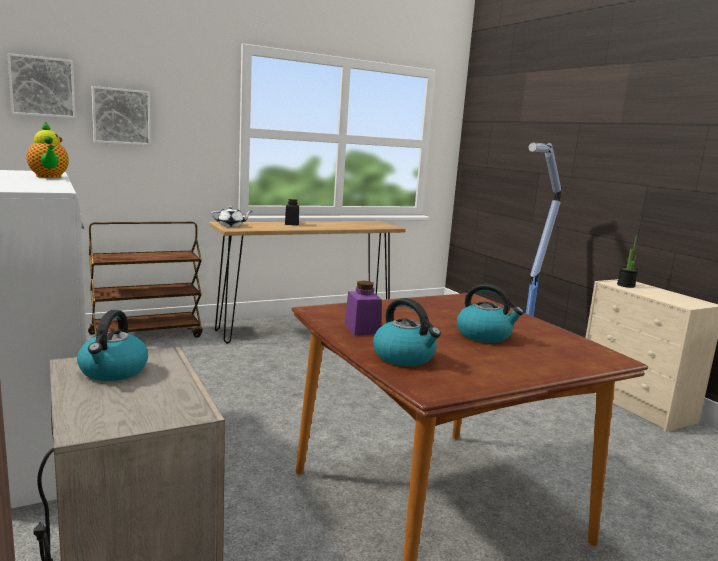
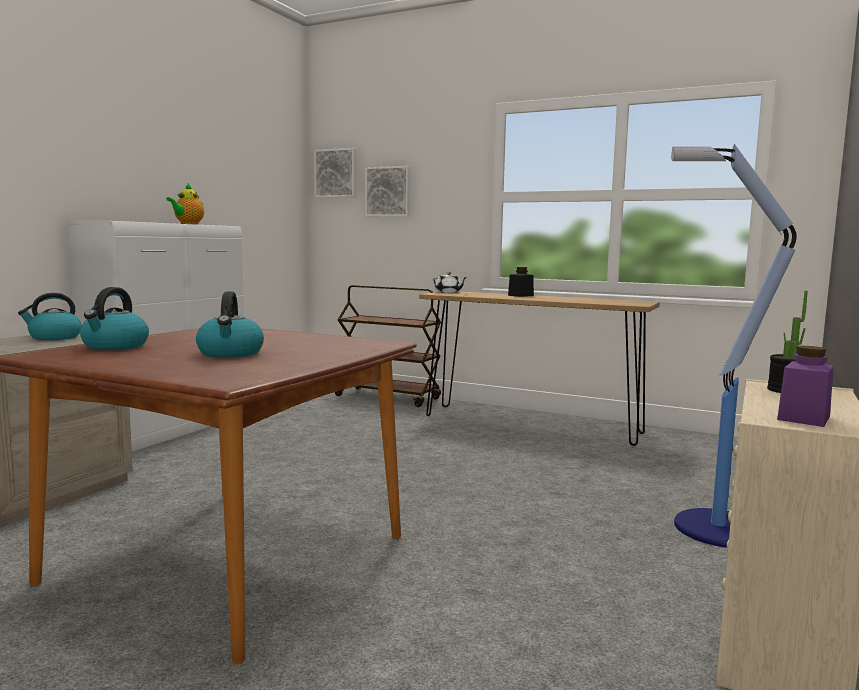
camera: 55 degrees right, 5 degrees down
purple jar [345,281,382,335] -> purple jar moved to [777,346,834,427]

